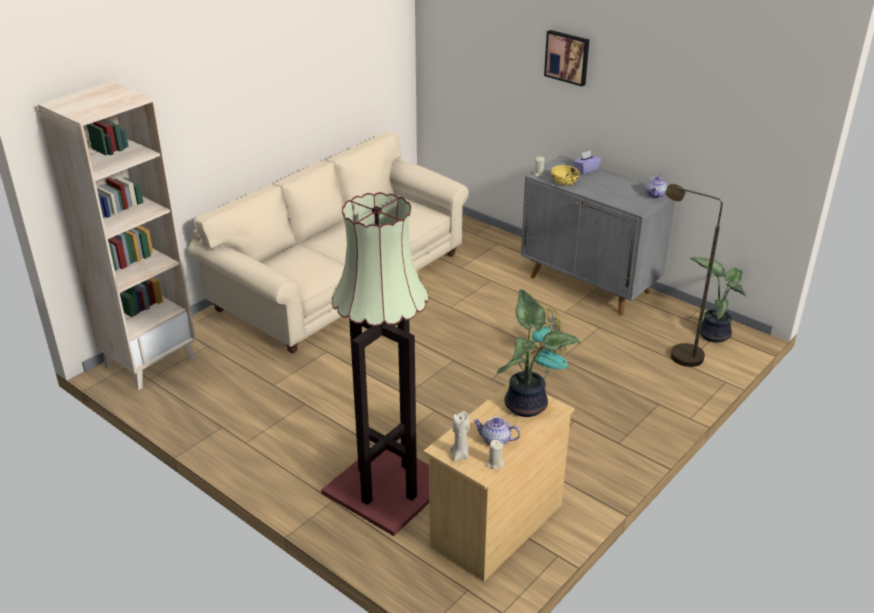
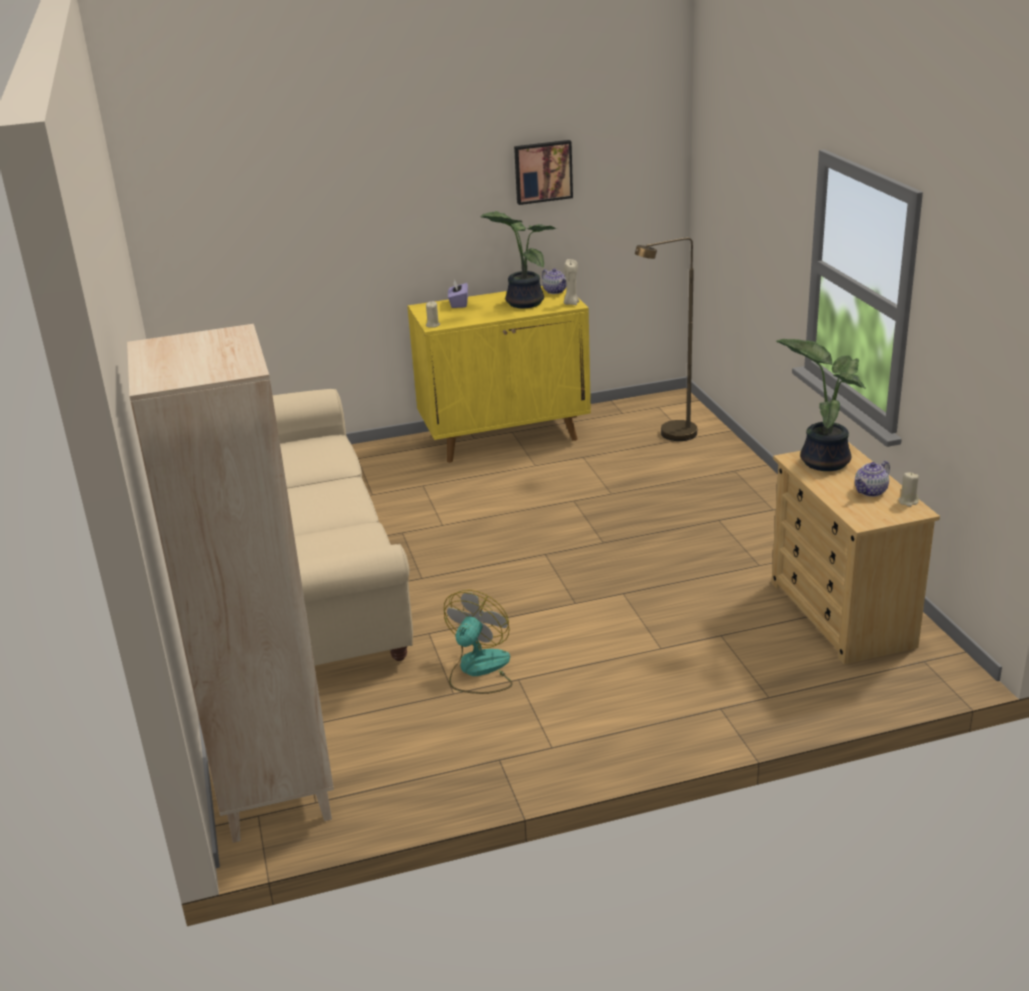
camera: 55 degrees left, 5 degrees down
floor lamp [321,192,429,536] -> none
beige candle [450,411,469,461] -> beige candle moved to [564,259,579,305]
fan [519,308,568,379] -> fan moved to [444,590,513,694]
grey cabinet [521,155,676,316] -> yellow cabinet [407,286,591,463]
picture [544,30,589,87] -> picture moved to [514,140,573,205]
yellow bowl [551,165,580,185] -> none
potted plant [690,257,747,343] -> potted plant moved to [481,211,558,308]

